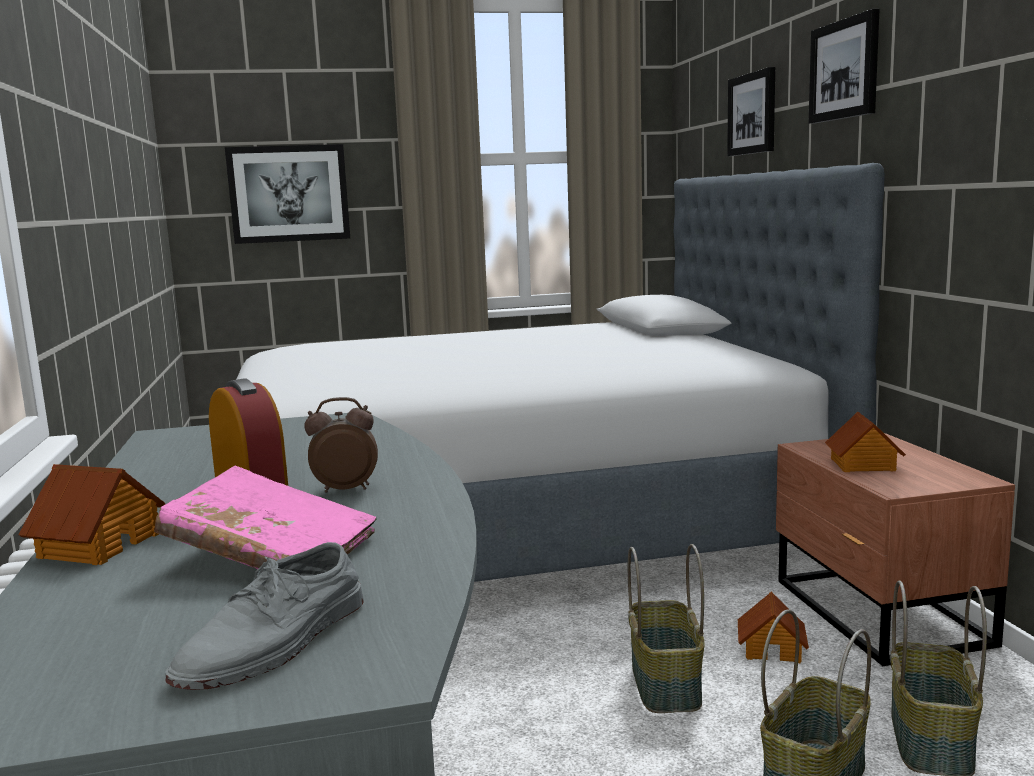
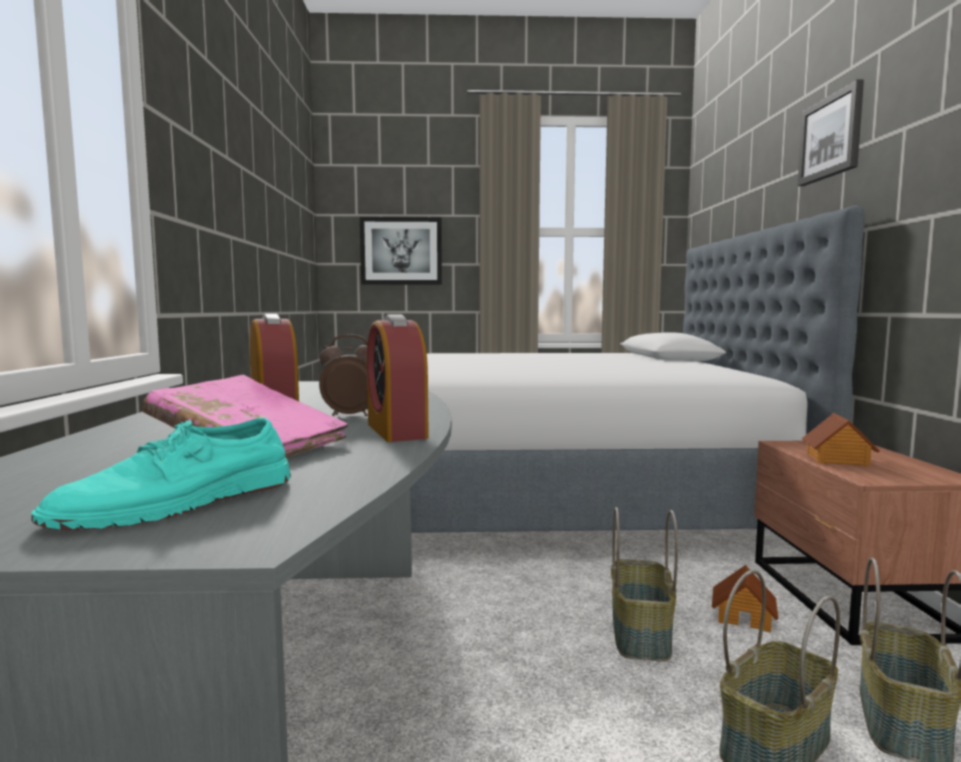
camera: 10 degrees right, 5 degrees down
toy house [19,464,166,565] -> none
grey shoe [165,542,364,690] -> turquoise shoe [31,418,291,530]
picture [727,67,775,156] -> none
none -> alarm clock [367,314,429,442]

